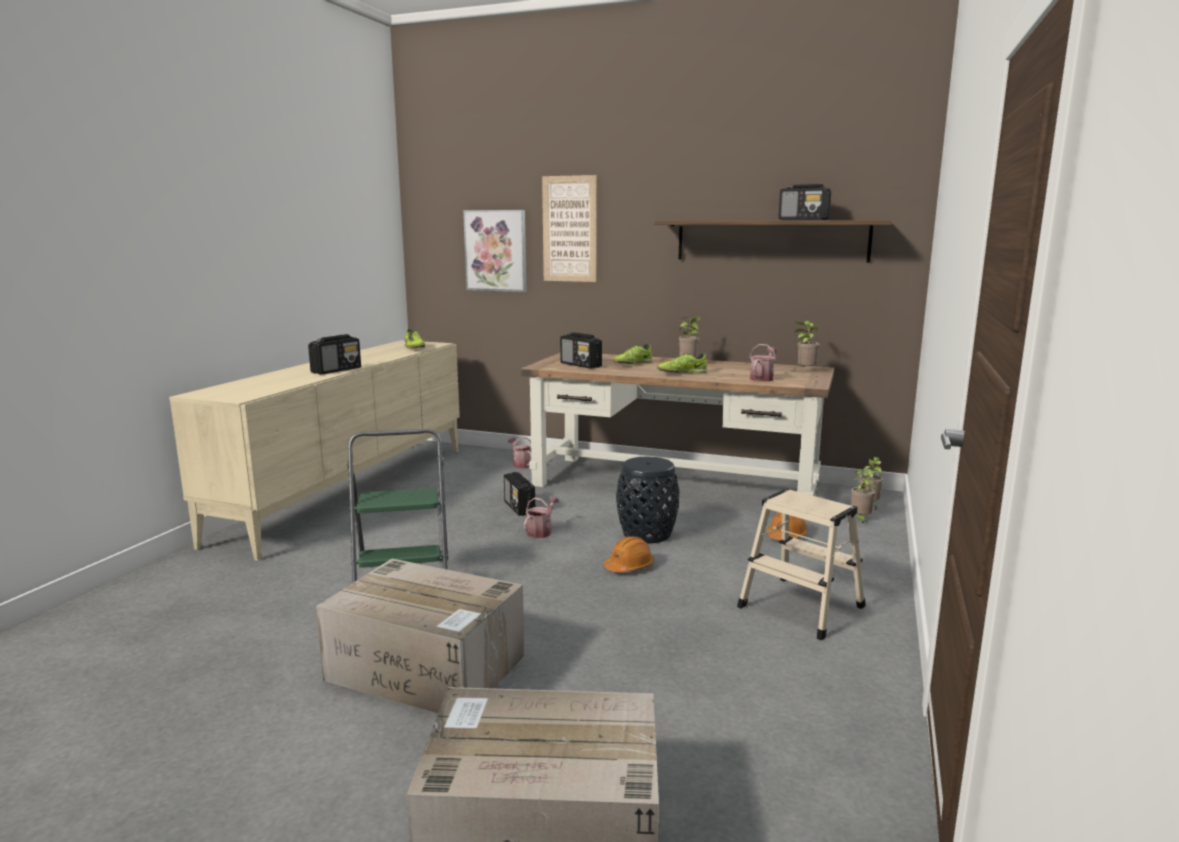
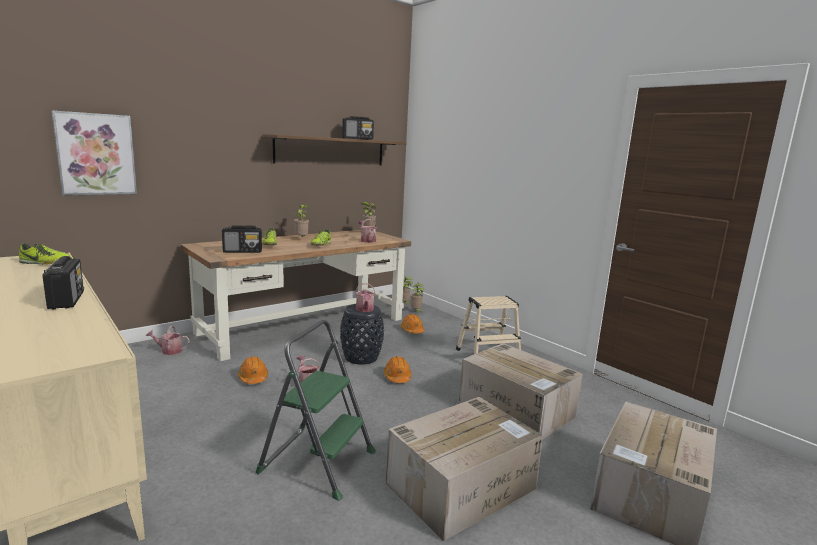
camera: 60 degrees left, 0 degrees up
radio [504,472,535,516] -> orange hard hat [238,356,268,384]
picture [542,175,597,282] -> none
none -> watering can [355,283,375,312]
none -> cardboard box [459,343,583,439]

